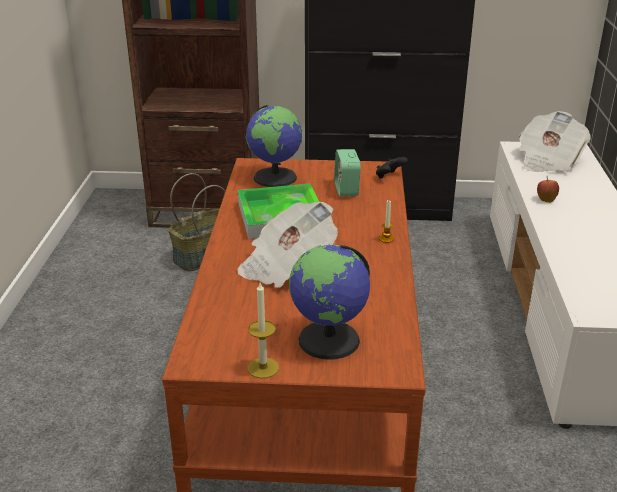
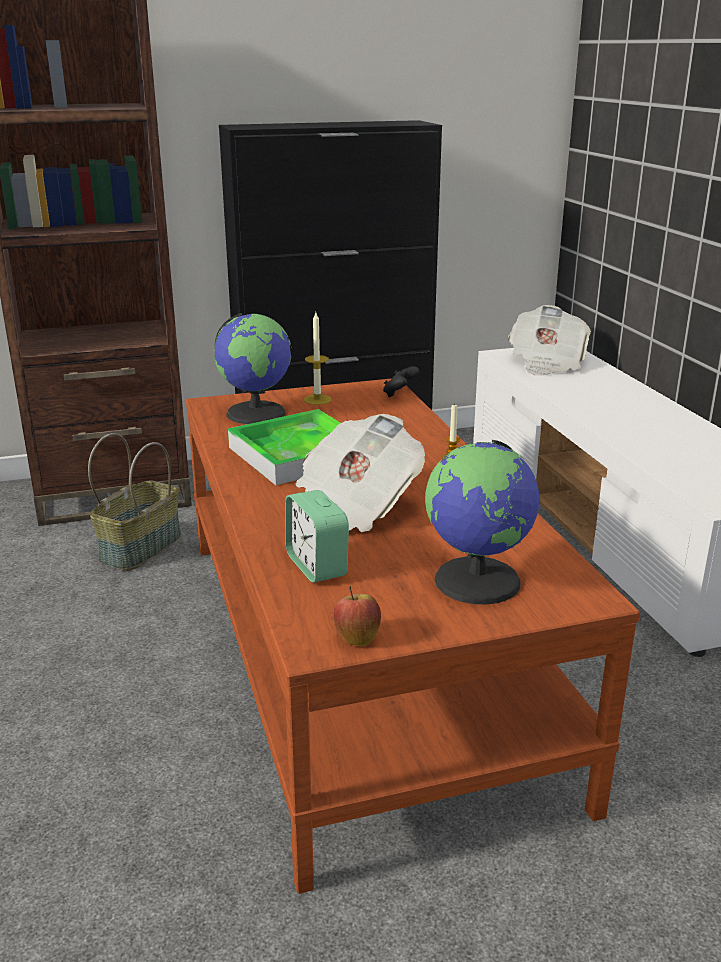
camera: 20 degrees left, 5 degrees down
candle [248,283,279,378] -> candle moved to [304,312,331,405]
alarm clock [334,149,361,197] -> alarm clock moved to [285,490,349,583]
apple [537,175,559,203] -> apple moved to [333,586,381,646]

